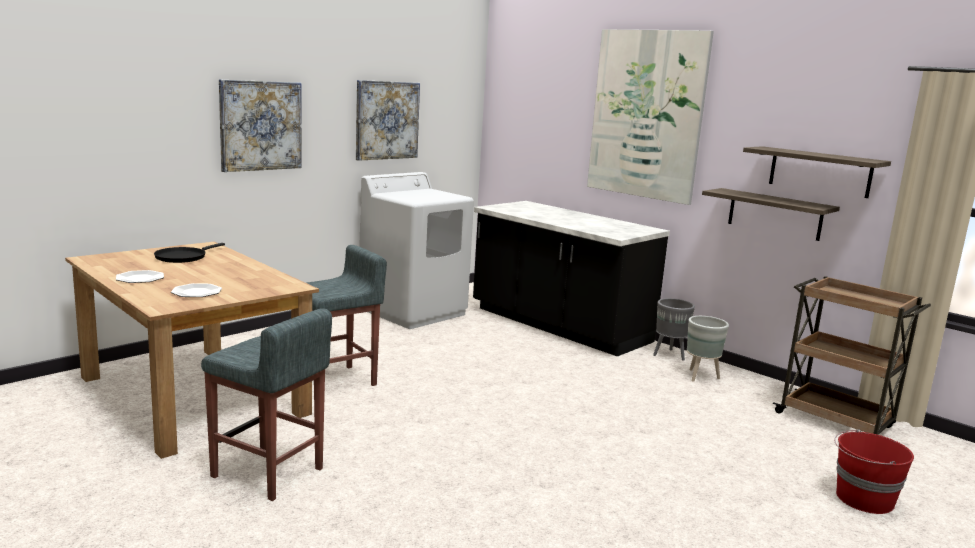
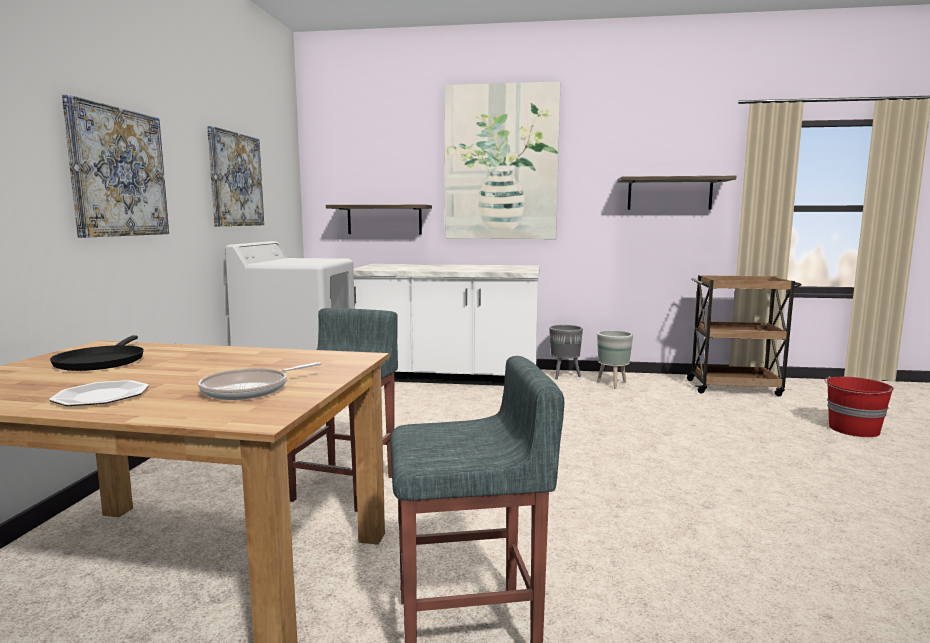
camera: 35 degrees left, 5 degrees down
plate [171,283,222,297] -> frying pan [198,362,321,400]
black counter [473,201,670,356] -> white counter [353,264,540,386]
shelf [702,188,840,241] -> shelf moved to [326,205,432,234]

